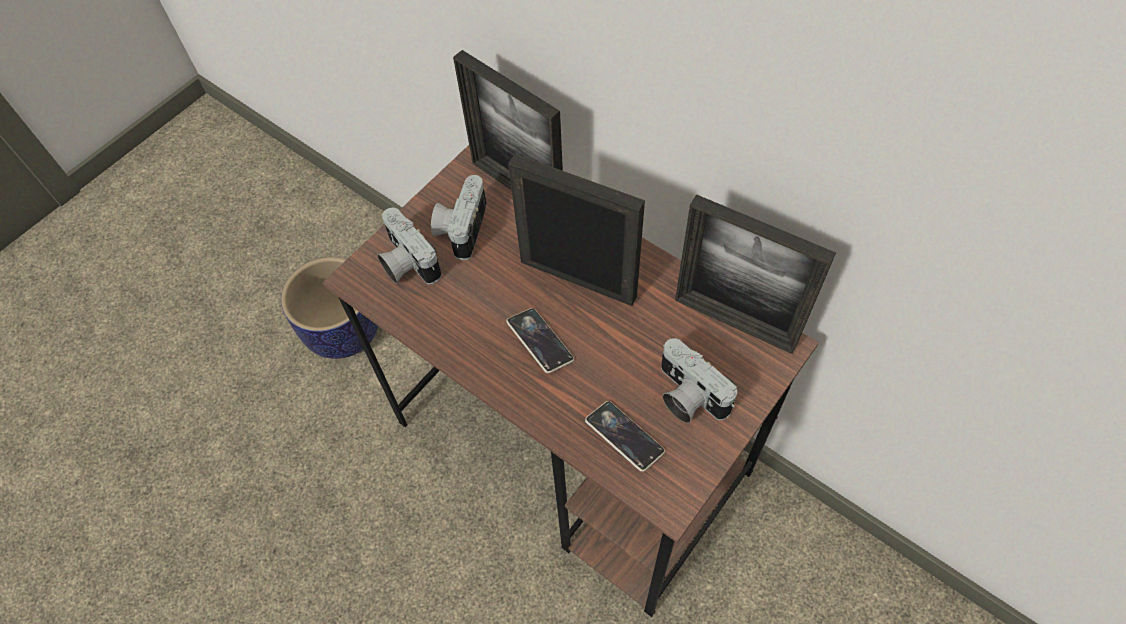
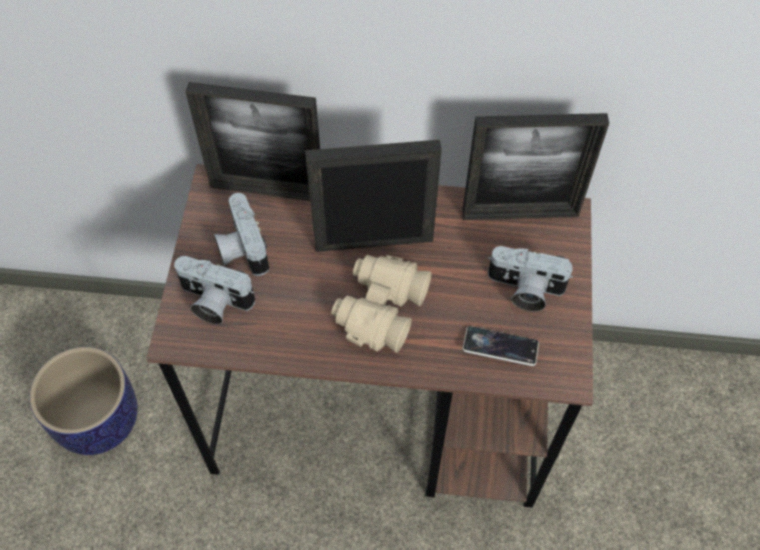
camera: 35 degrees left, 0 degrees up
phone [506,308,574,373] -> beige binoculars [331,255,431,353]

